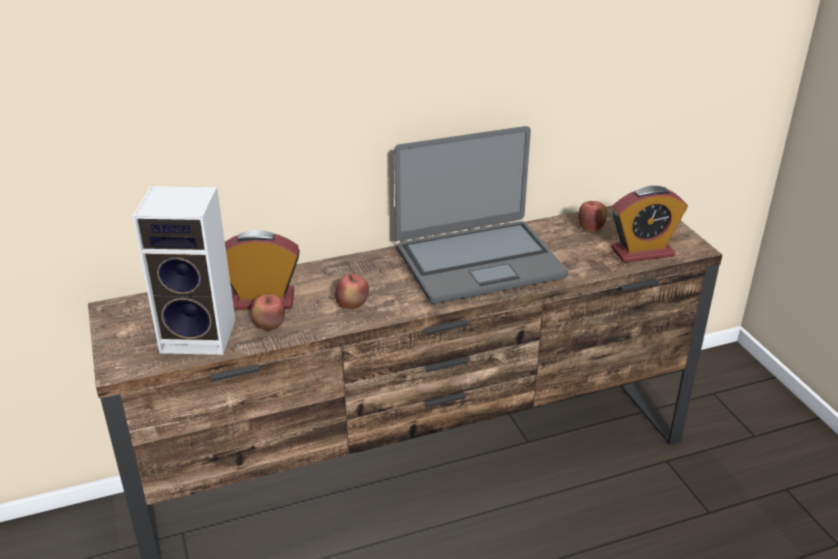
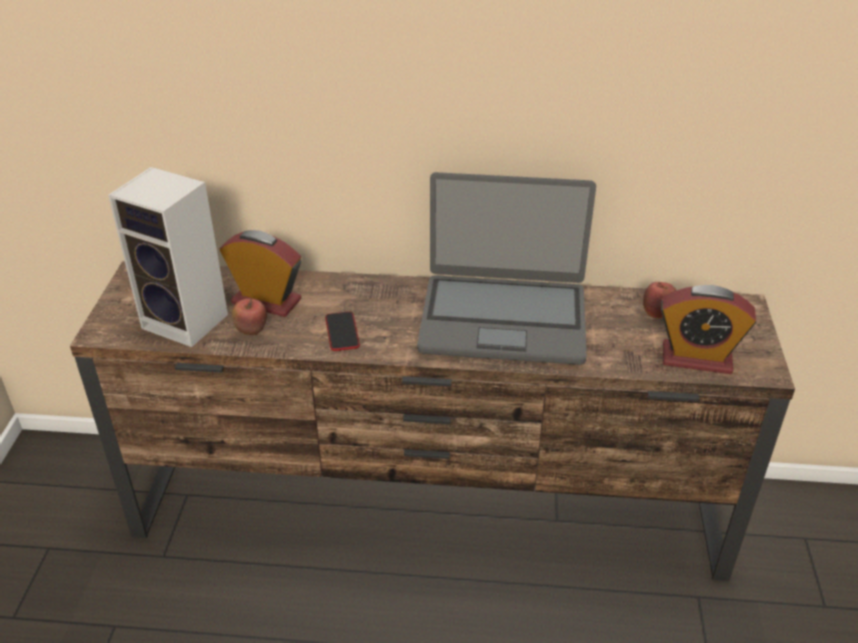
camera: 25 degrees right, 5 degrees up
apple [335,274,369,309] -> phone [325,311,360,351]

